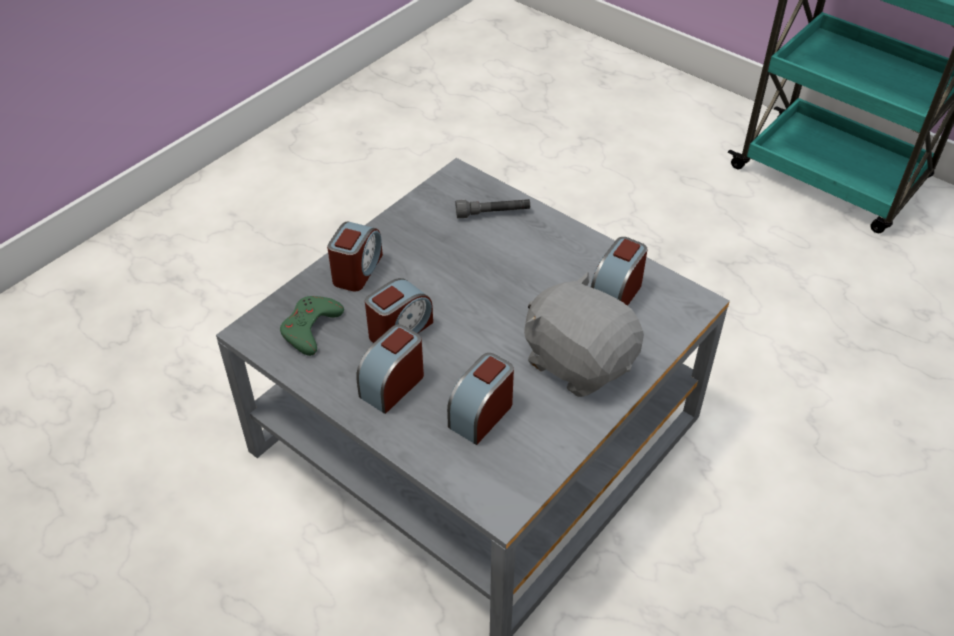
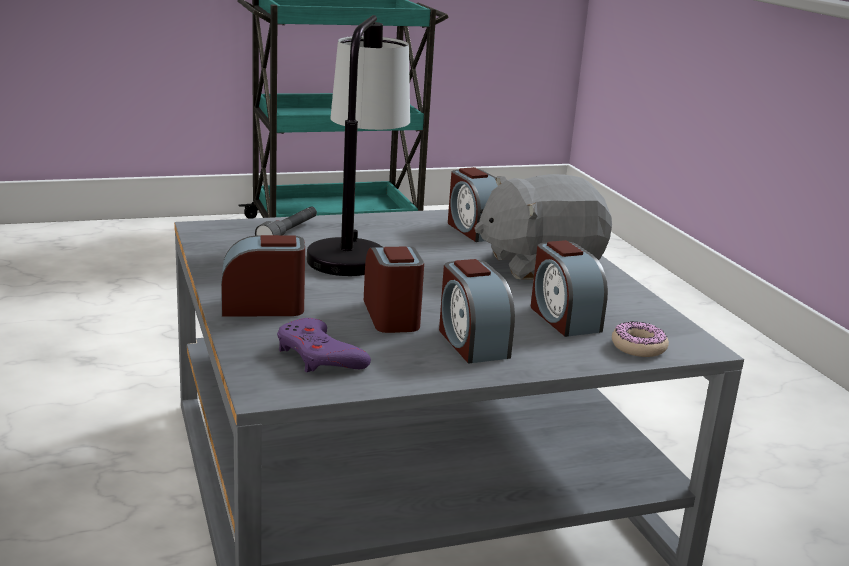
camera: 60 degrees left, 25 degrees down
green game controller [280,296,344,356] -> purple game controller [277,318,371,372]
alarm clock [327,221,383,292] -> alarm clock turned 60 degrees counterclockwise [221,235,305,317]
none -> table lamp [307,15,410,276]
none -> donut [612,321,669,357]

